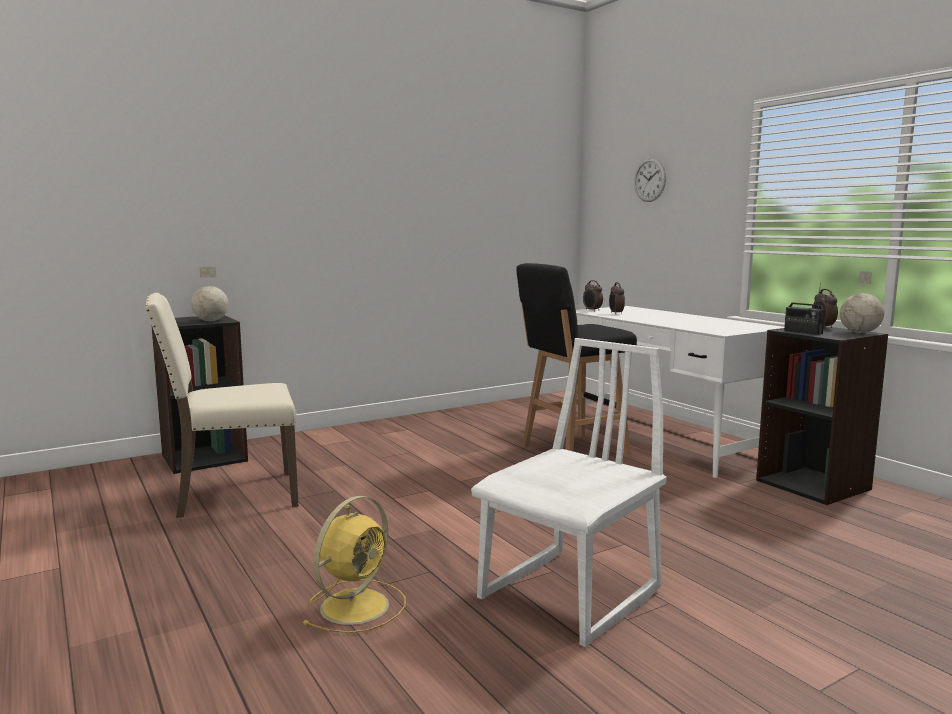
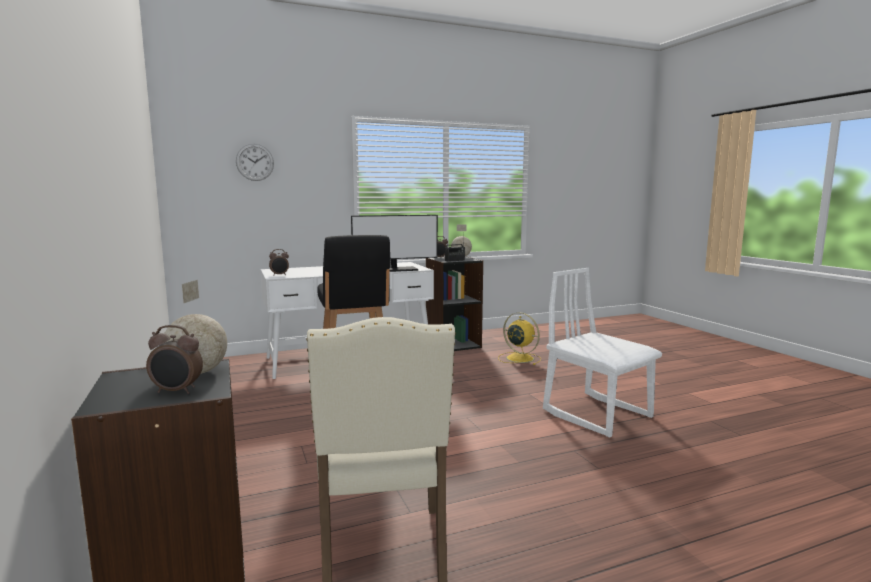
camera: 80 degrees left, 0 degrees up
yellow fan [302,496,406,633] -> yellow fan moved to [498,312,541,365]
alarm clock [609,282,625,314] -> alarm clock moved to [146,325,203,394]
none -> monitor [351,215,438,272]

